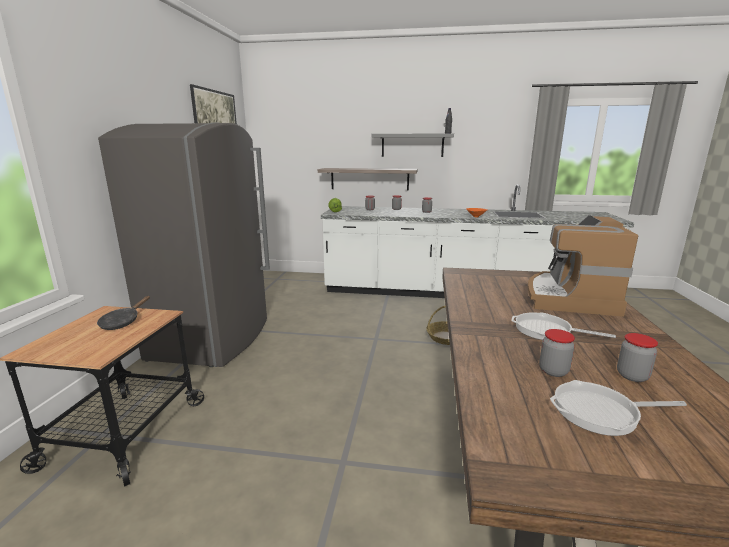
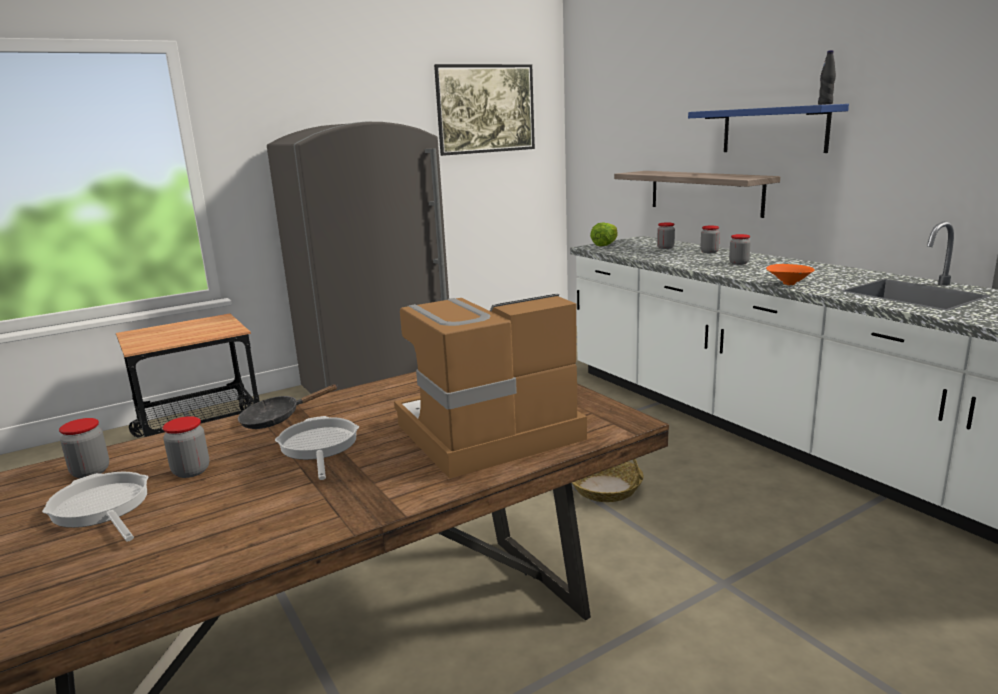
camera: 50 degrees right, 0 degrees up
black frying pan [97,296,150,330] -> black frying pan moved to [238,384,337,429]
grey shelf [371,133,454,157] -> blue shelf [688,104,849,153]
jar [617,333,658,382] -> jar moved to [59,418,109,478]

